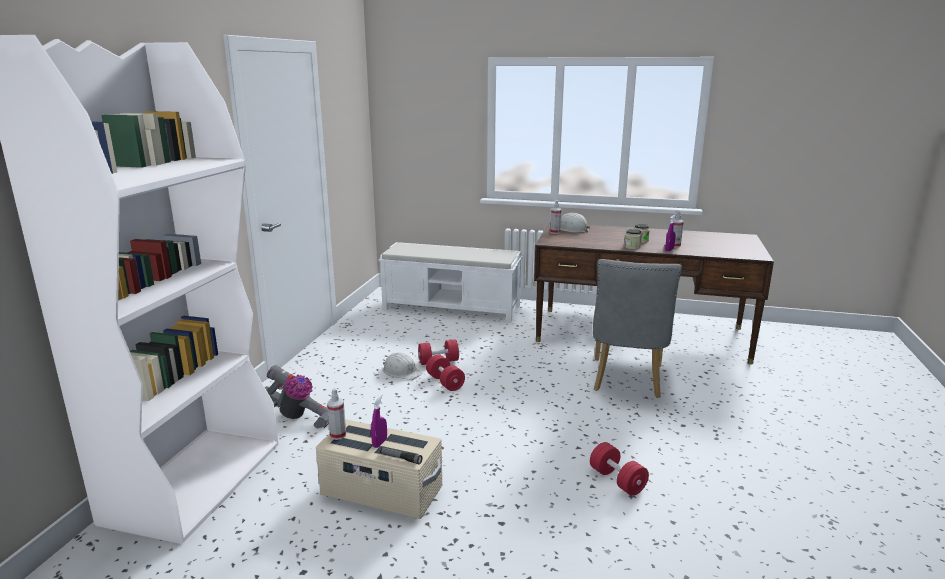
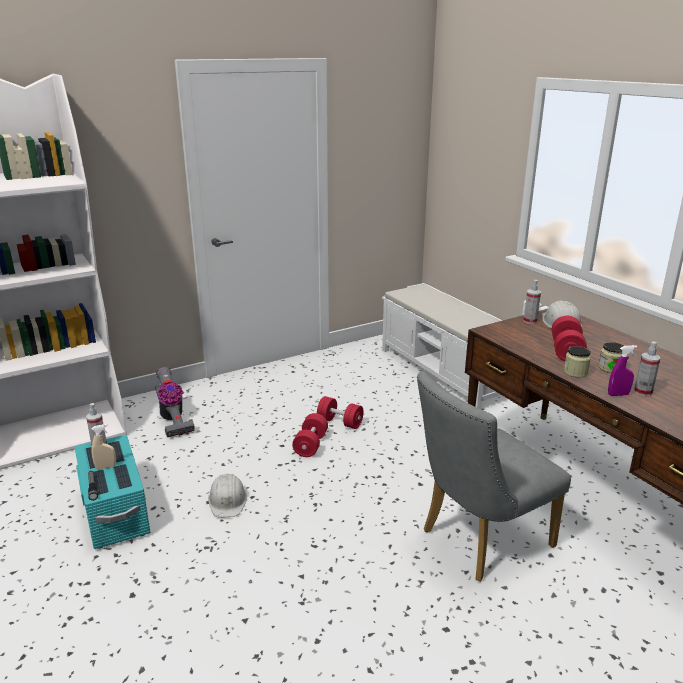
camera: 45 degrees right, 5 degrees up
beige storage box [316,419,442,519] -> turquoise storage box [75,435,150,549]
purple spray bottle [371,394,387,448] -> beige spray bottle [91,424,116,470]
white hard hat [383,352,422,380] -> white hard hat moved to [208,474,247,518]
red dumbbell [590,442,649,496] -> red dumbbell moved to [552,316,587,361]

